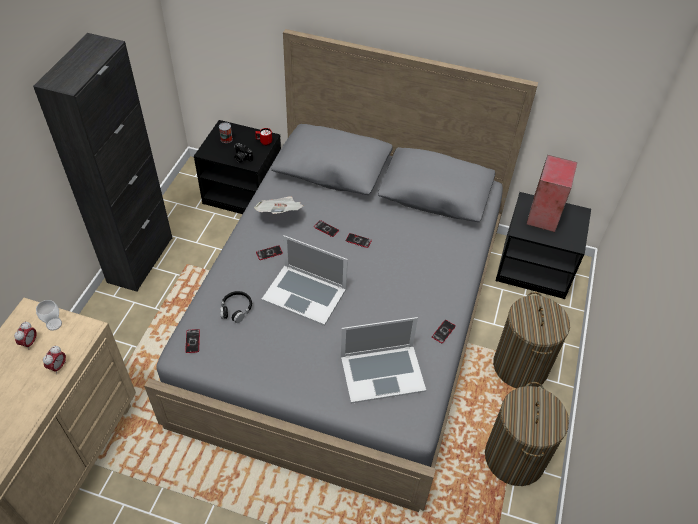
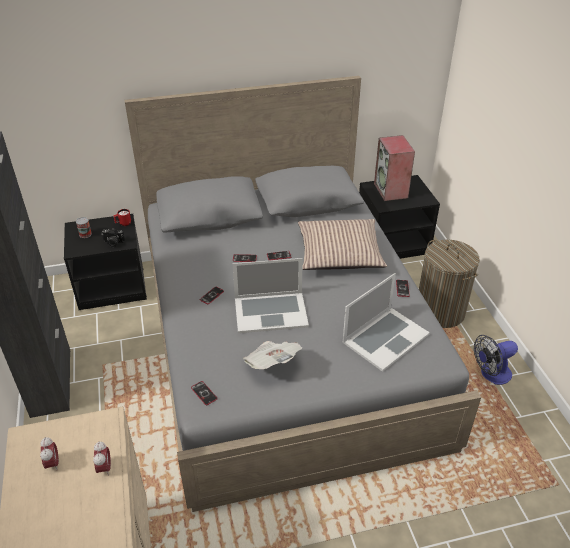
camera: 30 degrees left, 10 degrees down
cup [36,300,62,331] -> none
black headphones [220,291,252,323] -> none
newspaper [254,196,304,214] -> newspaper moved to [243,341,302,369]
laundry basket [485,382,569,486] -> fan [474,335,518,385]
none -> pillow [298,219,387,270]

